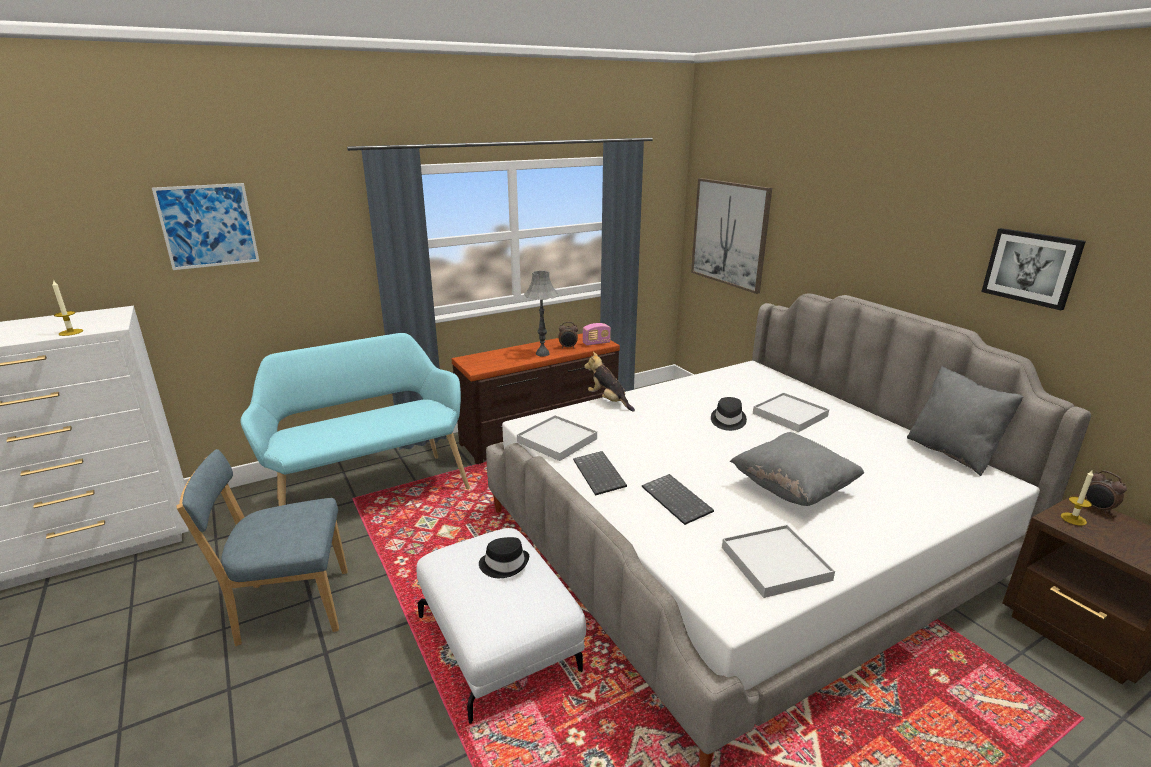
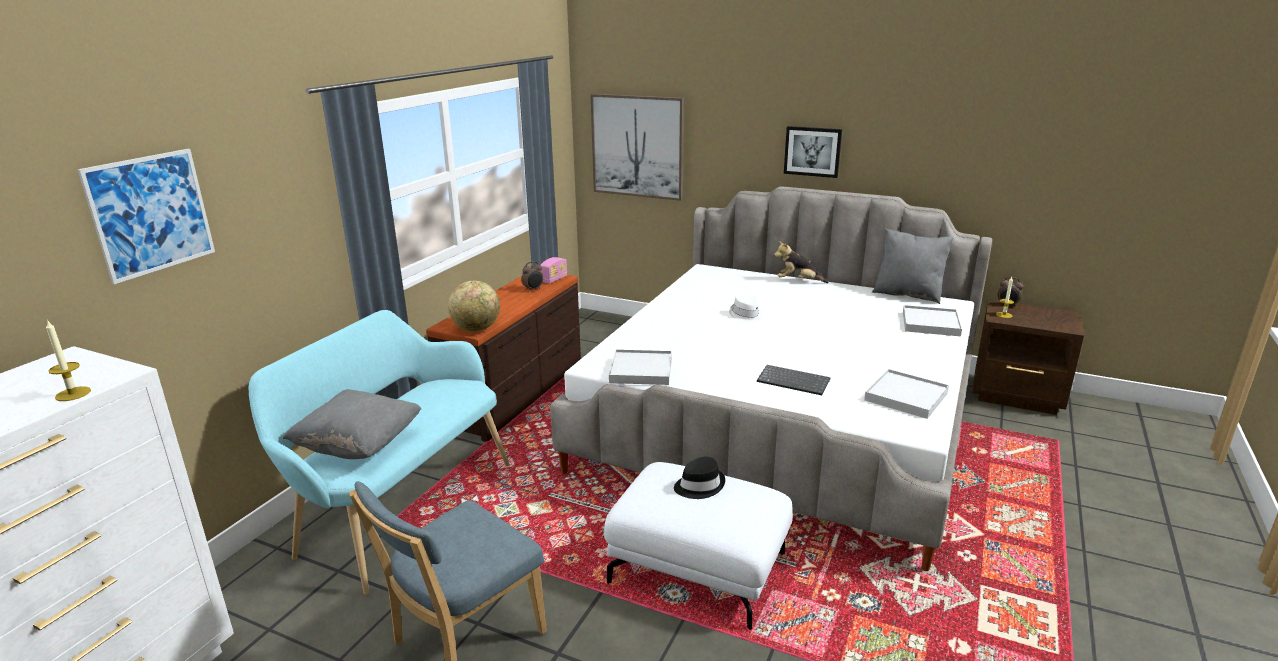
camera: 35 degrees left, 0 degrees up
grey table lamp [524,271,558,356] -> none
keyboard [573,451,627,496] -> none
plush toy [584,352,635,412] -> plush toy moved to [774,241,828,283]
black hat [711,397,747,431] -> white hat [729,293,763,323]
grey pillow [730,432,864,506] -> grey pillow moved to [283,389,422,459]
white tray [753,392,829,432] -> white tray moved to [903,305,962,336]
picture [981,228,1086,310] -> picture moved to [784,126,842,178]
none -> globe [448,281,500,332]

